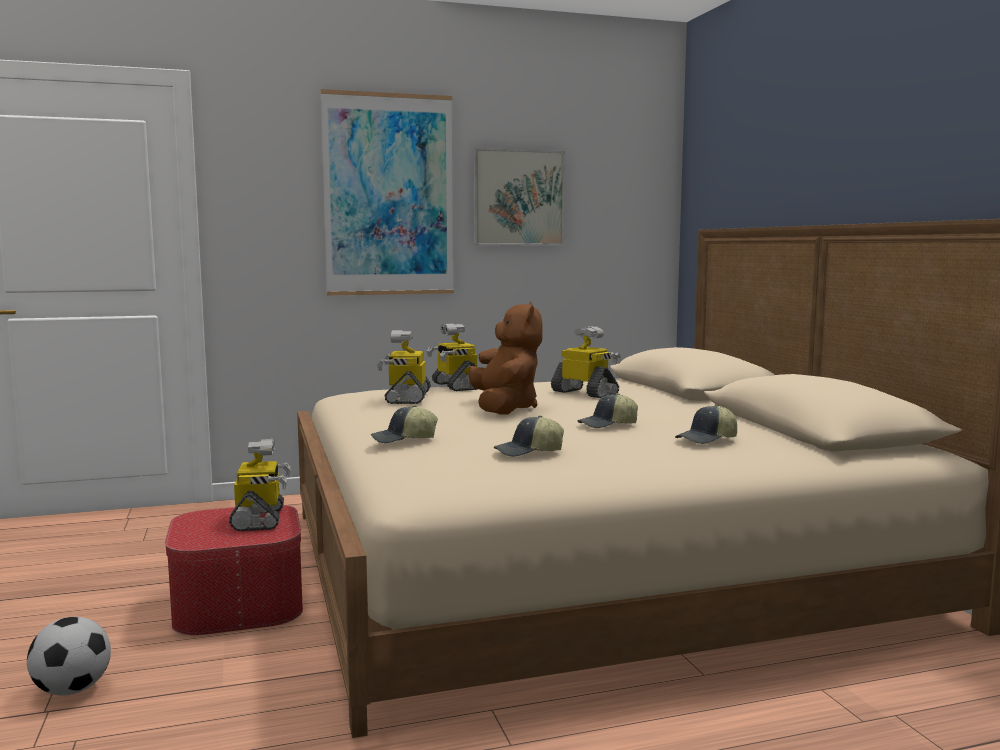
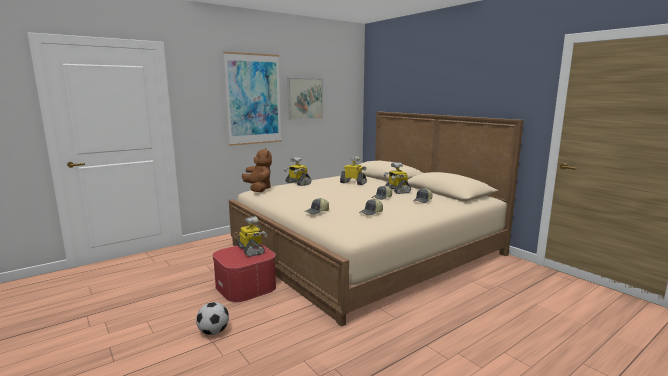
camera: 20 degrees left, 5 degrees up
toy robot [377,330,431,404] -> toy robot moved to [384,162,411,194]
brown plush toy [468,301,542,415] -> brown plush toy moved to [242,148,272,192]

